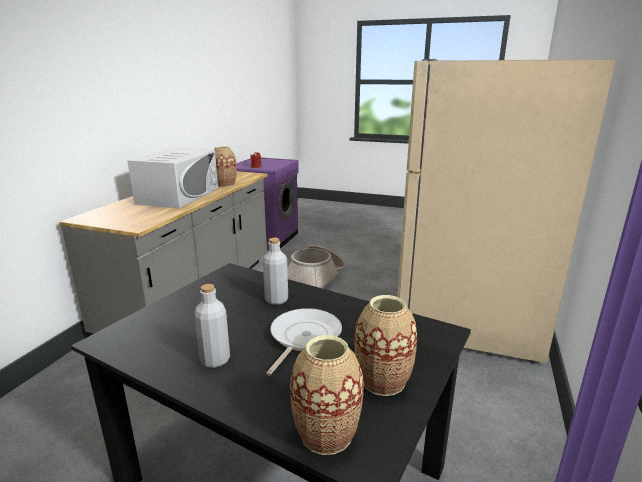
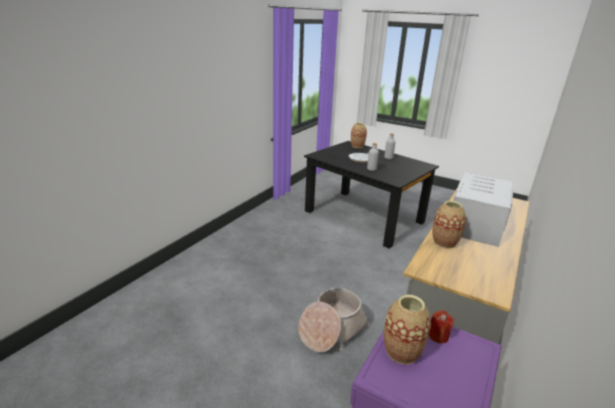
camera: 170 degrees left, 5 degrees up
vase [354,295,417,396] -> vase moved to [384,295,431,364]
beige fridge [397,58,616,363] -> none

